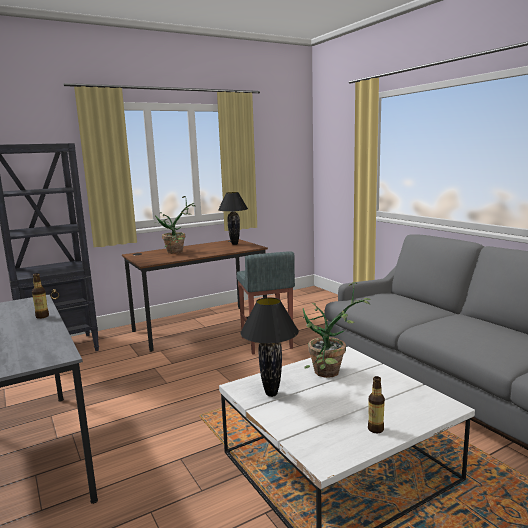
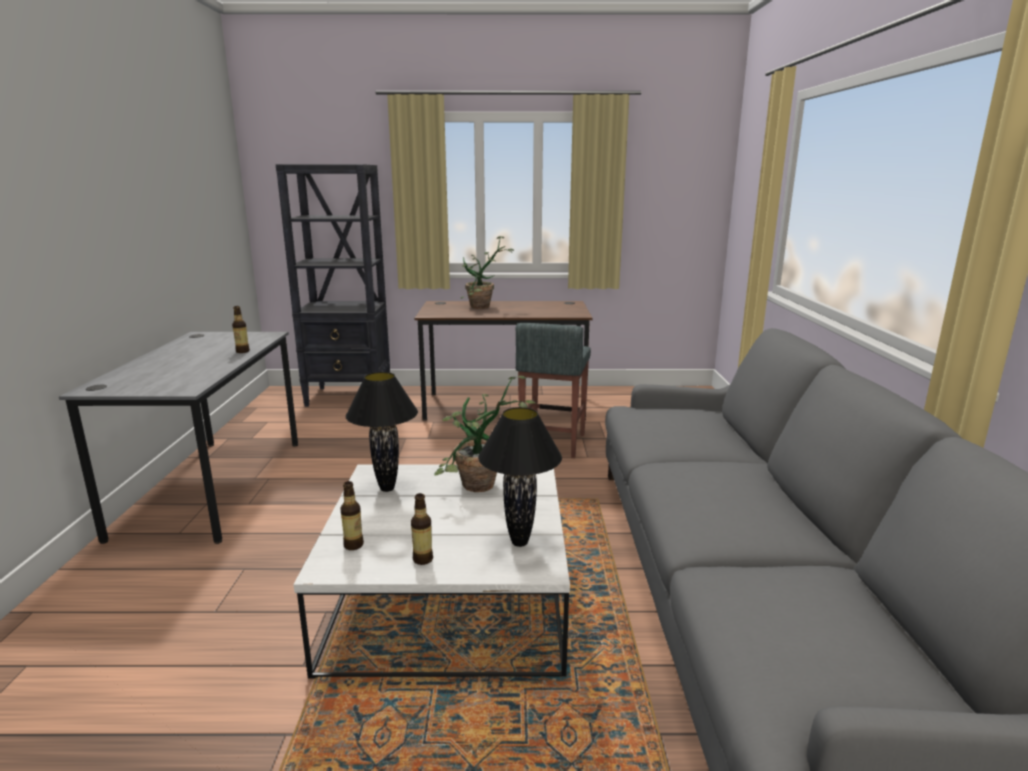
camera: 30 degrees right, 5 degrees up
black table lamp [218,192,248,245] -> black table lamp moved to [478,407,562,547]
none -> bottle [340,481,364,550]

